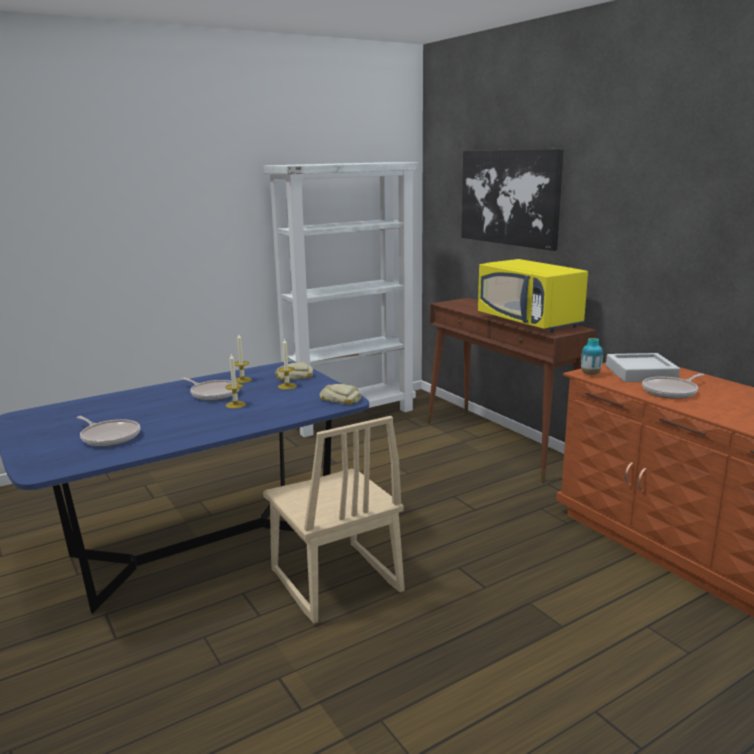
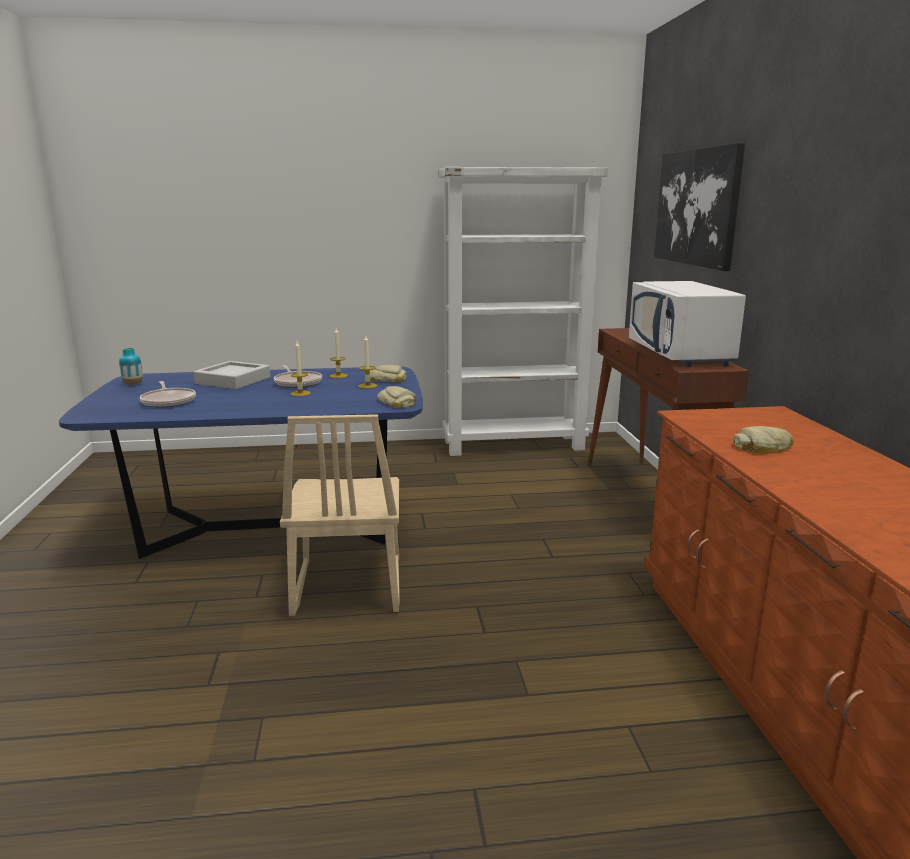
camera: 25 degrees right, 0 degrees up
yellow microwave [478,259,588,332] -> white microwave [629,281,746,367]
vase [581,338,603,375] -> vase moved to [119,348,143,385]
grey tray [606,353,680,382] -> grey tray moved to [193,361,271,389]
frying pan [642,373,704,399] -> bread [734,426,794,453]

